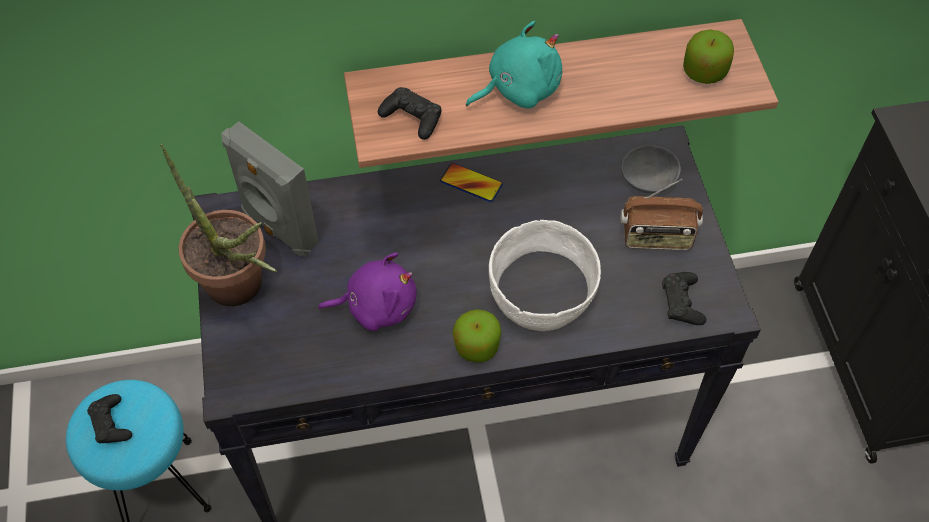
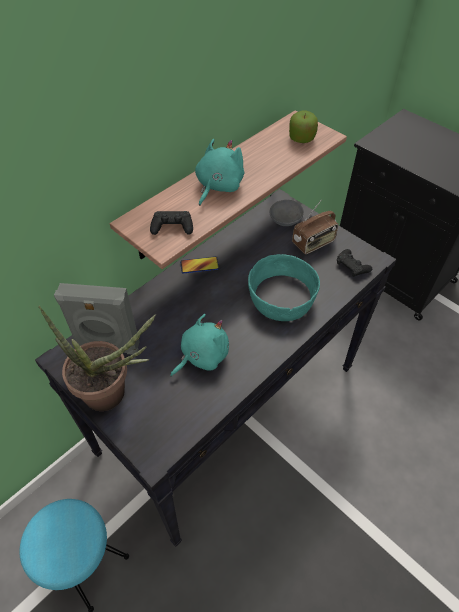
camera: 35 degrees left, 5 degrees down
black game controller [87,394,132,443] -> none
purple plush toy [318,253,416,331] -> turquoise plush toy [170,314,229,377]
apple [452,309,501,363] -> none
white bowl [489,220,601,331] -> turquoise bowl [248,254,320,321]

